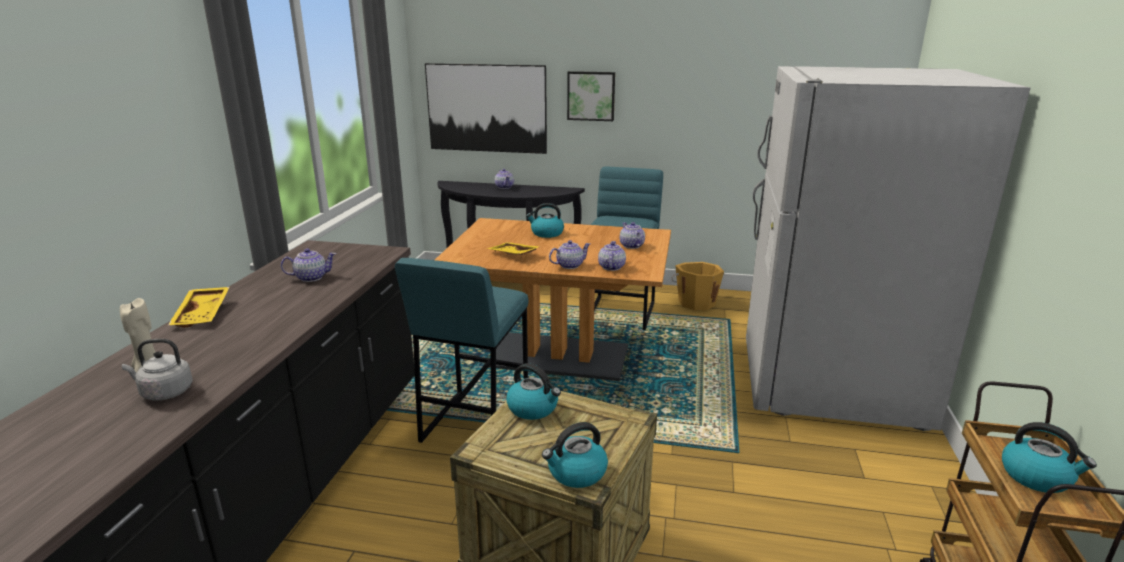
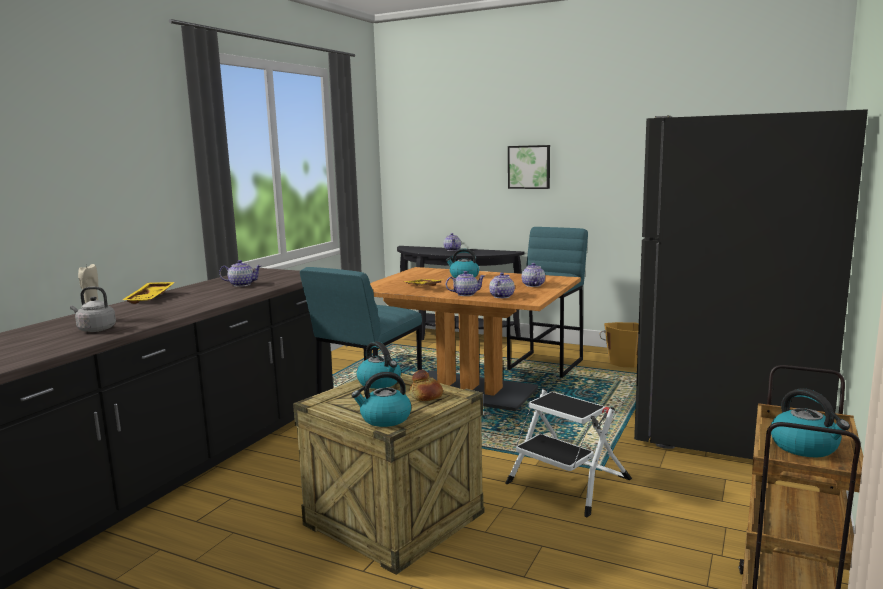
camera: 15 degrees right, 10 degrees down
picture [425,63,547,154] -> none
white fridge [746,66,1030,431] -> black fridge [634,109,868,459]
none -> bread [409,370,443,401]
none -> step ladder [505,388,632,517]

